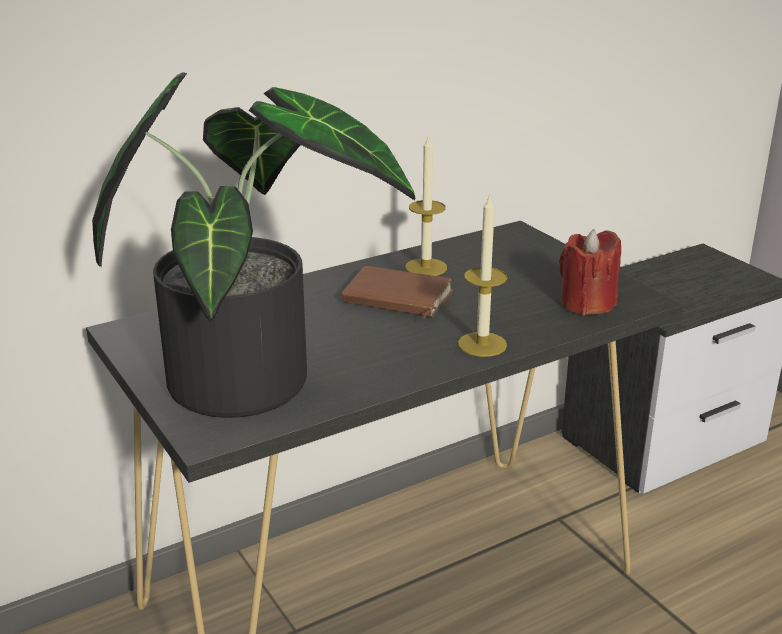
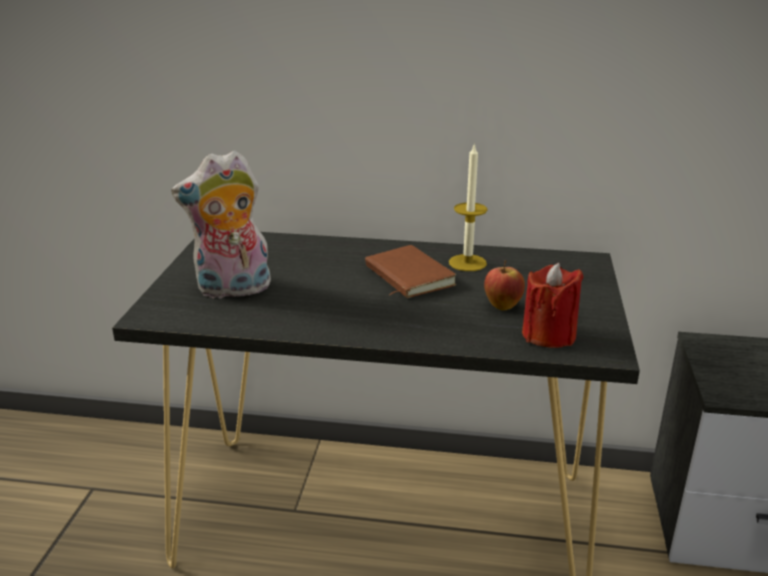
camera: 40 degrees right, 0 degrees up
potted plant [92,72,415,418] -> plush toy [171,150,271,299]
candle [458,194,507,357] -> none
none -> apple [484,260,525,311]

